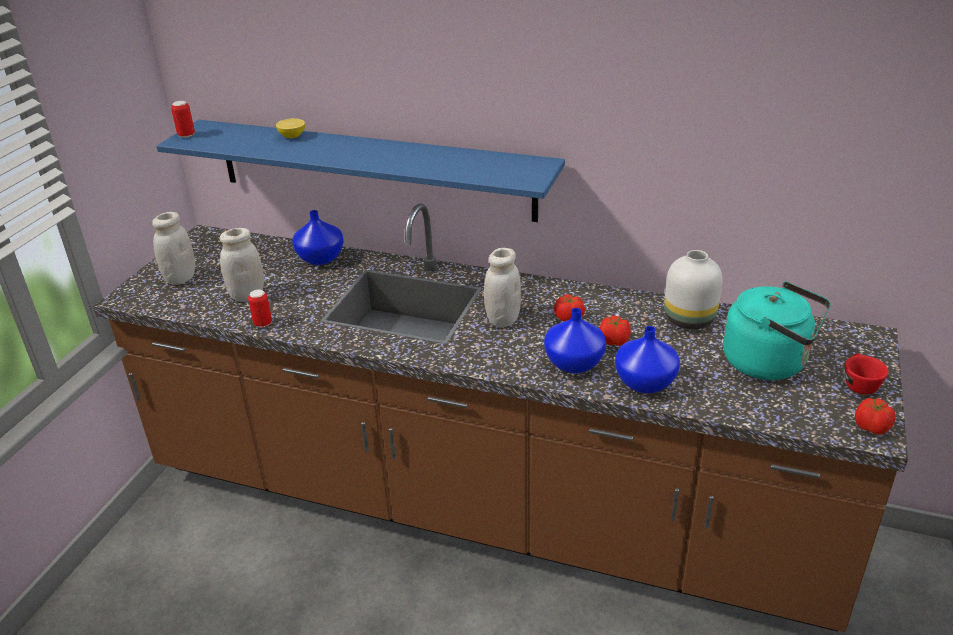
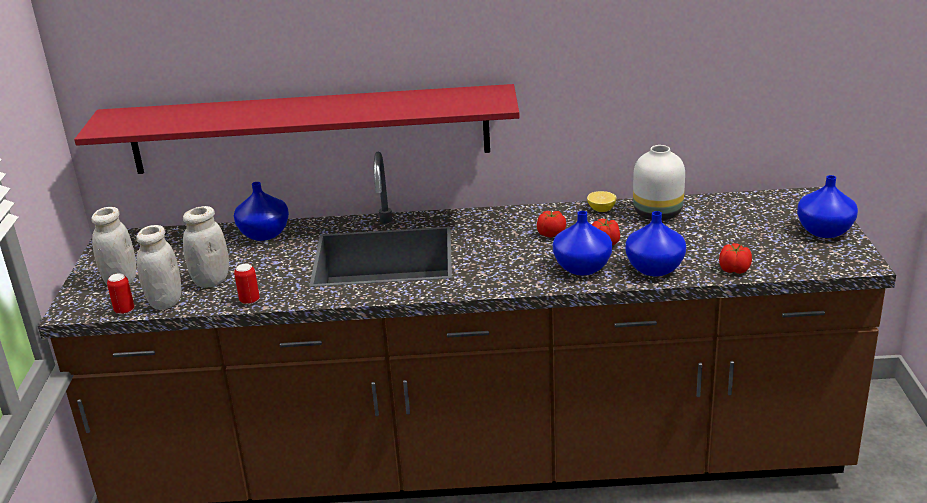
camera: 20 degrees left, 5 degrees down
blue shelf [156,120,565,222] -> red shelf [74,84,520,174]
can [171,101,195,138] -> can moved to [107,273,134,315]
lemon [276,118,305,138] -> lemon moved to [587,191,617,212]
white jar [484,248,521,327] -> white jar moved to [136,225,181,310]
turquoise kettle [723,281,831,380] -> none
red cup [845,353,889,395] -> blue vase [797,175,858,238]
tomato [855,398,896,435] -> tomato moved to [719,243,752,274]

